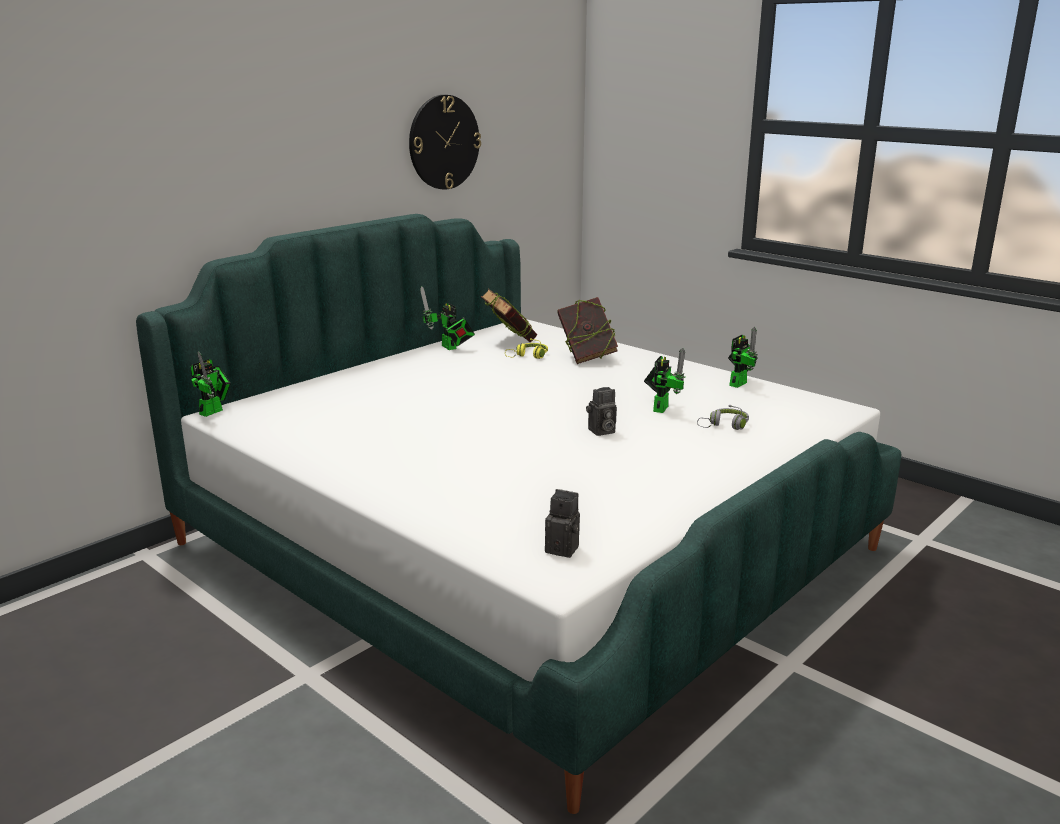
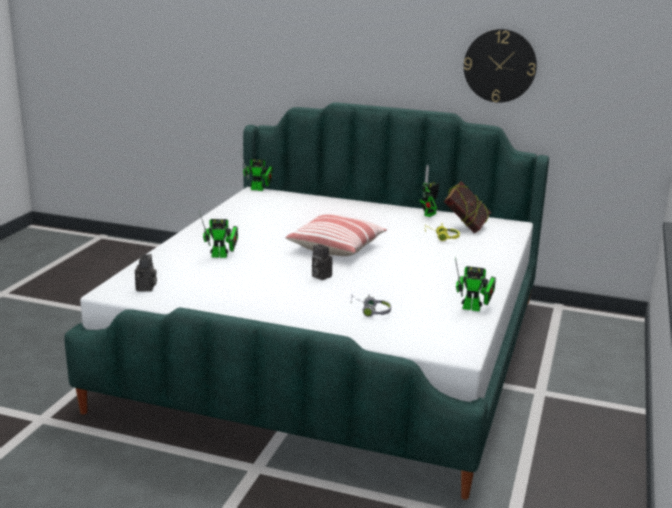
camera: 65 degrees right, 0 degrees up
book [558,297,618,364] -> none
toy robot [644,348,686,413] -> toy robot moved to [199,211,238,258]
none -> pillow [286,214,387,256]

